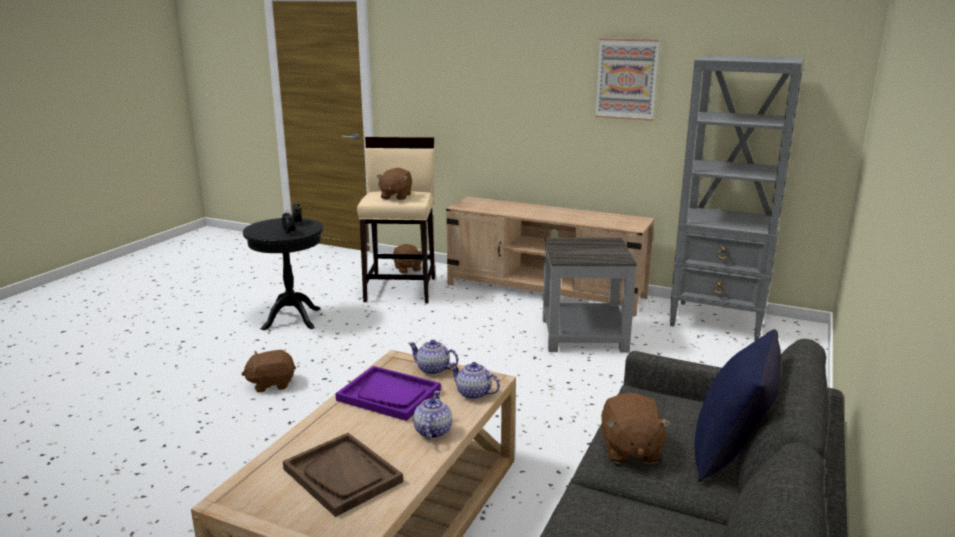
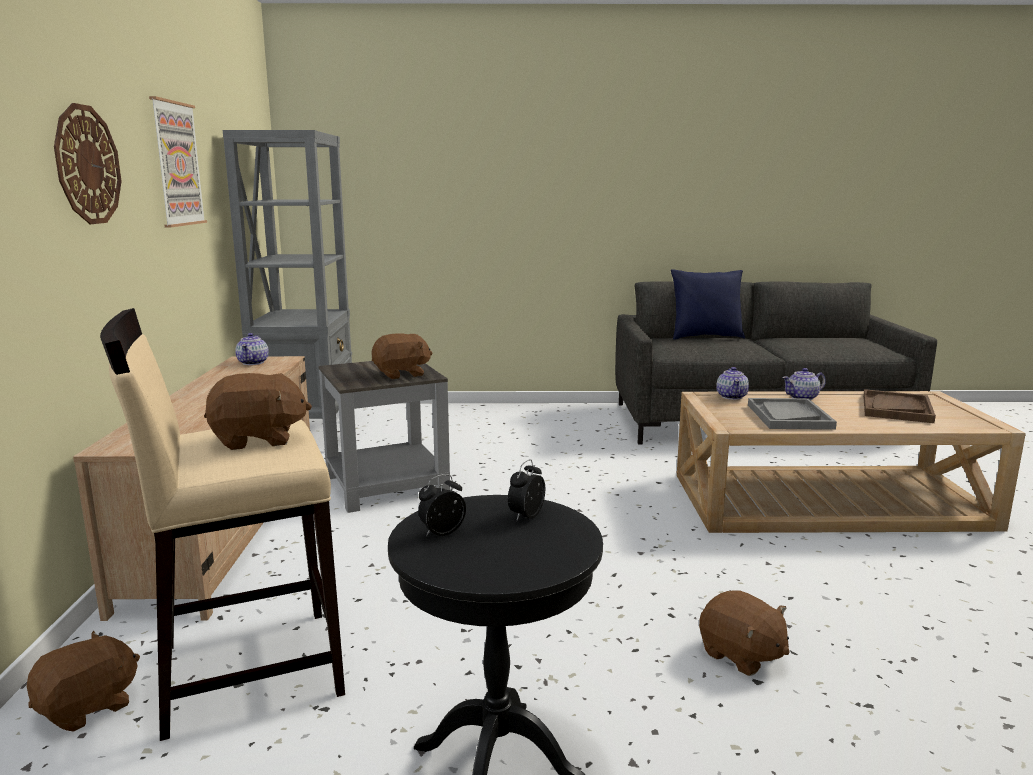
camera: 115 degrees left, 5 degrees down
purple tray [336,366,441,421] -> grey tray [748,398,837,430]
teapot [408,340,459,375] -> teapot moved to [235,333,269,365]
brown plush toy [601,393,672,464] -> brown plush toy moved to [371,333,432,379]
none -> wall clock [54,103,121,224]

